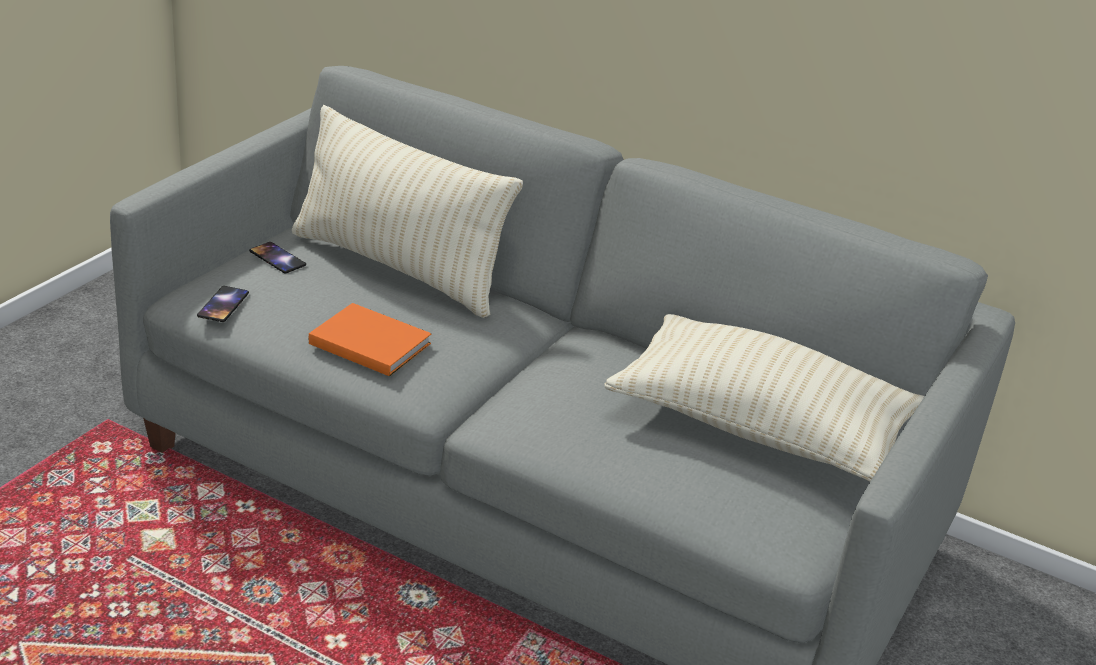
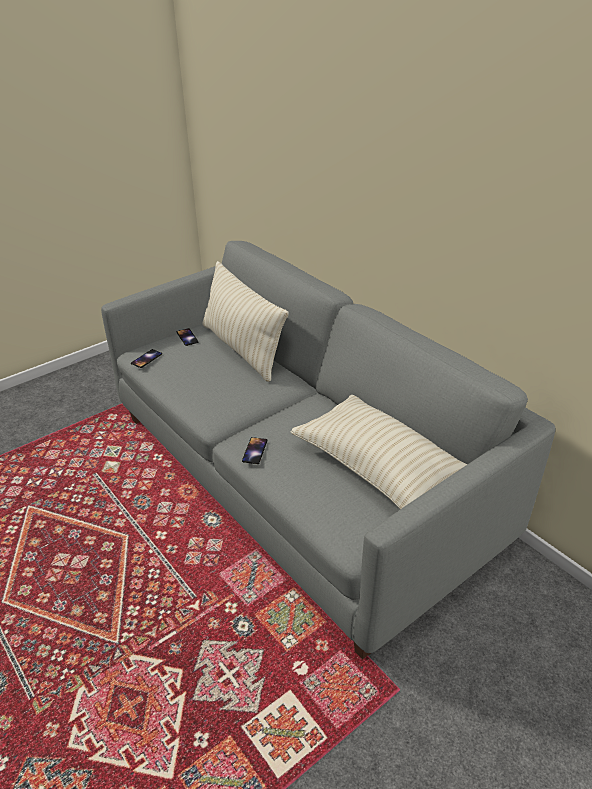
camera: 25 degrees right, 5 degrees up
orange book [309,303,432,376] -> none
none -> phone [242,437,267,464]

